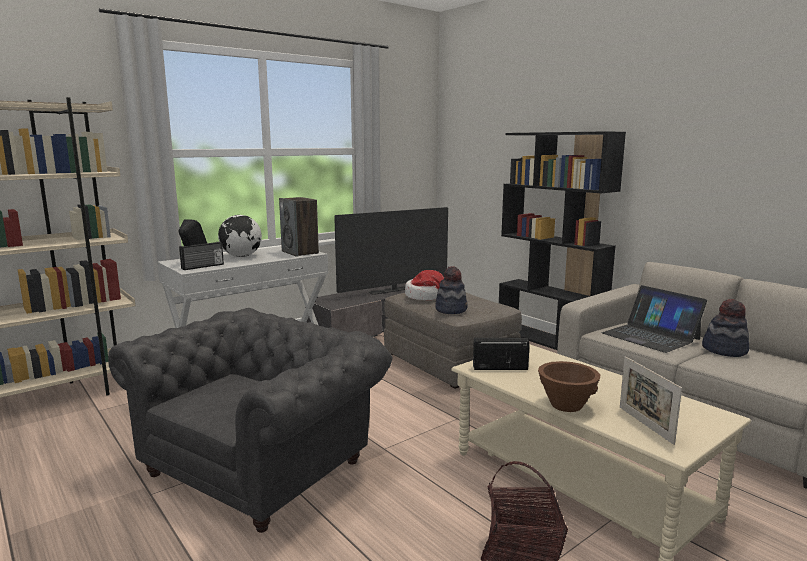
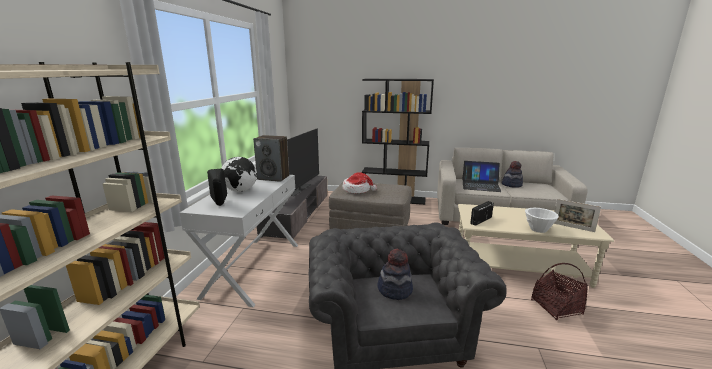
camera: 40 degrees left, 5 degrees up
radio [179,242,224,270] -> none
hat [435,266,468,314] -> hat moved to [377,249,413,300]
brown bowl [538,361,600,412] -> white bowl [525,208,559,233]

